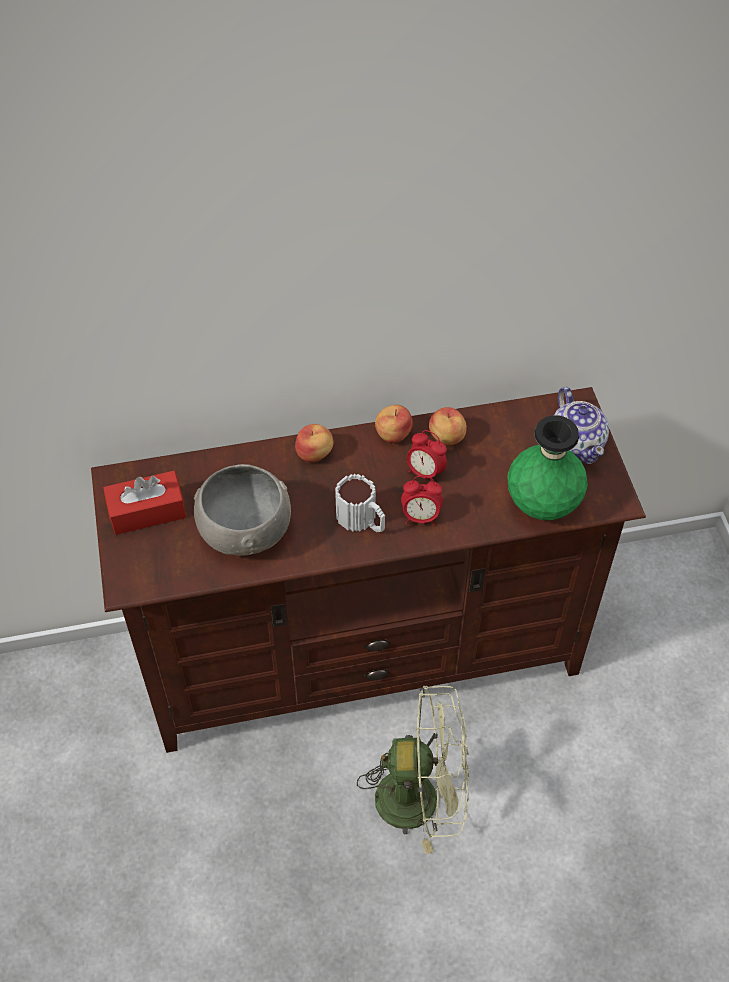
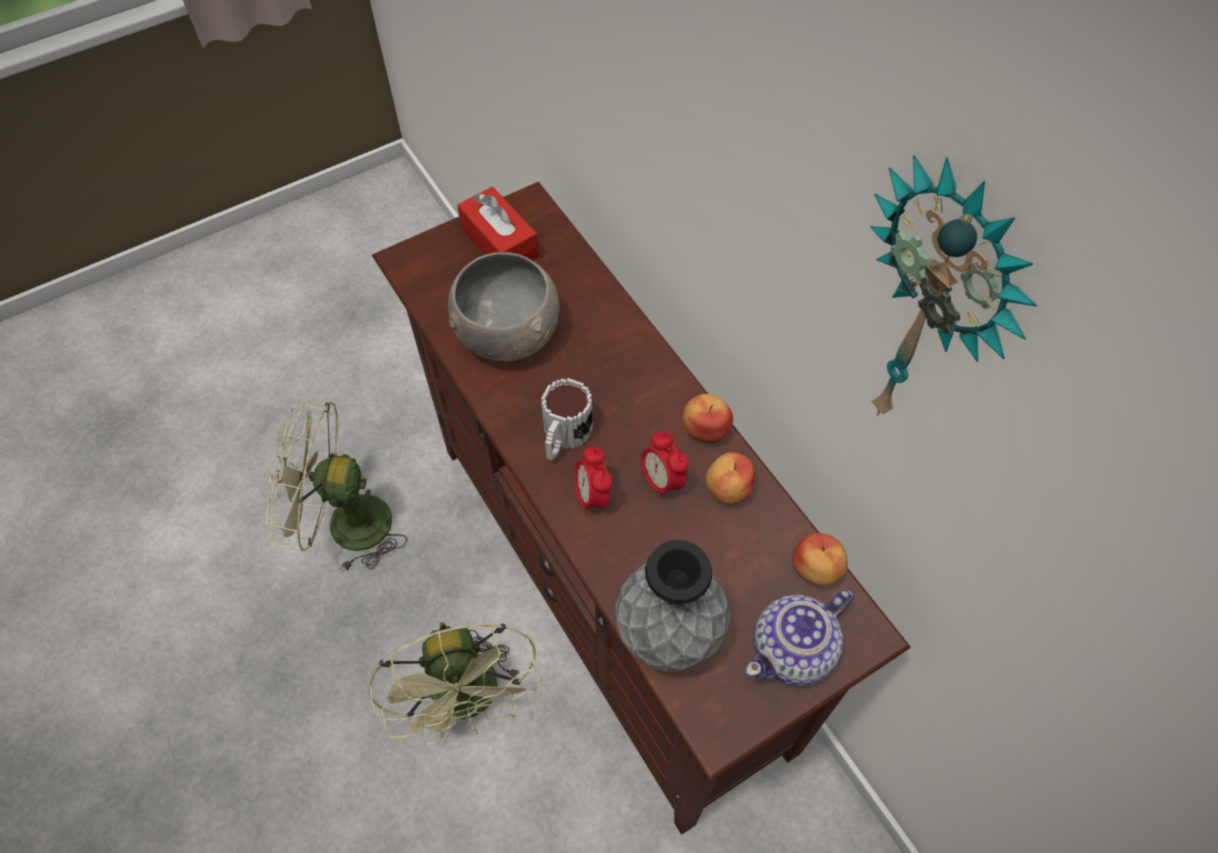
camera: 70 degrees right, 5 degrees up
apple [295,424,334,462] -> apple moved to [792,533,848,586]
alarm clock [407,430,447,481] -> alarm clock turned 45 degrees counterclockwise [641,432,689,500]
green vase [508,415,588,520] -> grey vase [615,540,730,671]
none -> green fan [266,400,407,572]
none -> wall clock [870,155,1037,416]

